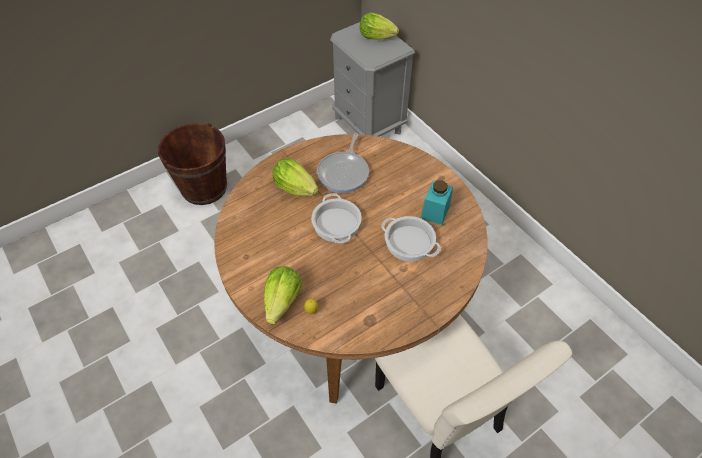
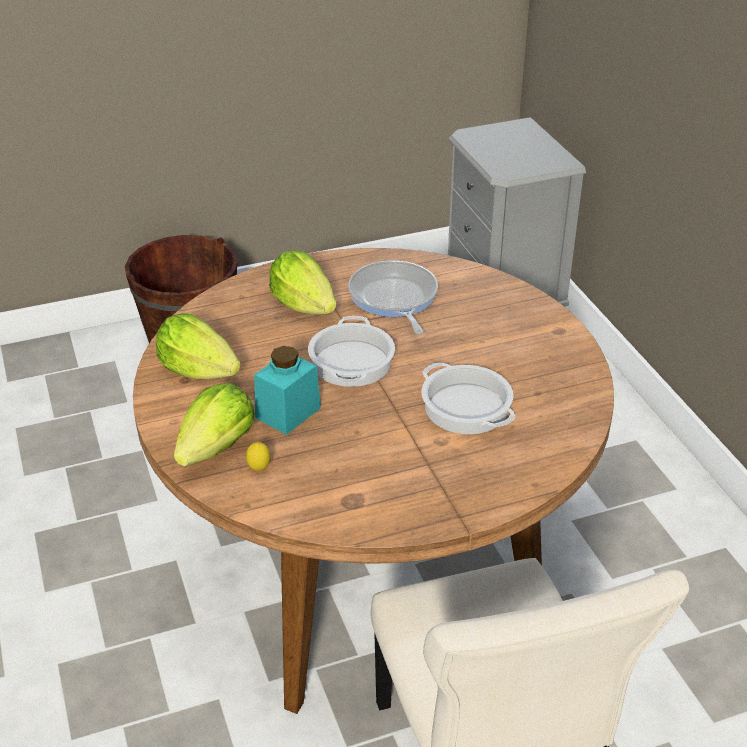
camera: 15 degrees right, 15 degrees down
frying pan [317,133,369,193] -> frying pan turned 135 degrees clockwise [348,260,438,334]
lettuce [360,12,399,40] -> lettuce moved to [156,313,241,379]
turquoise jar [421,180,453,225] -> turquoise jar moved to [254,346,321,435]

